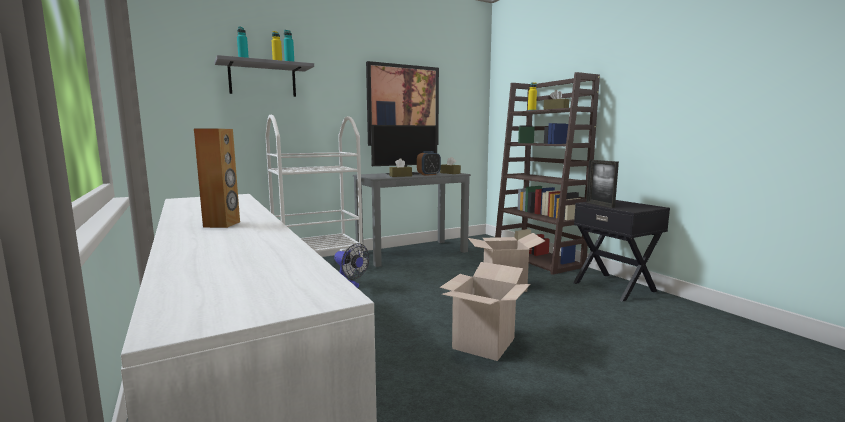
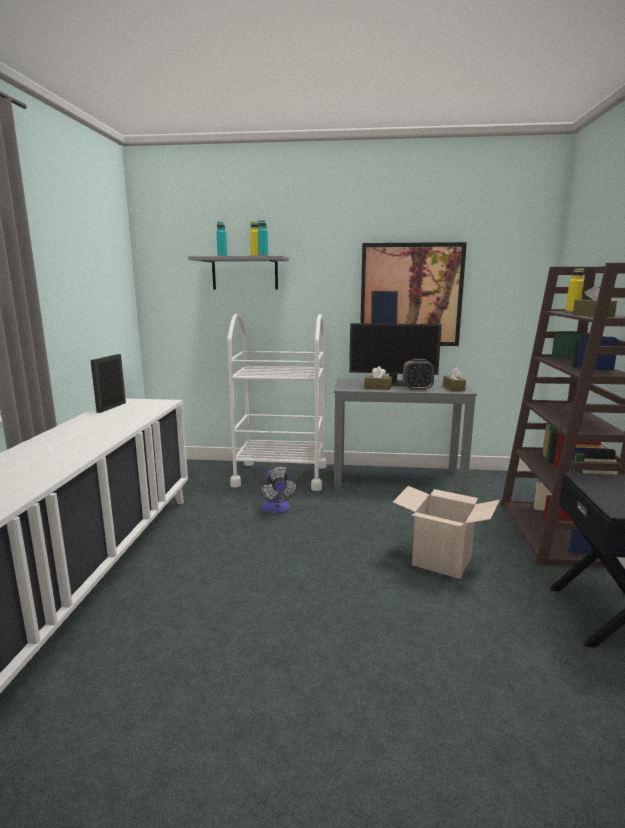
camera: 35 degrees right, 5 degrees up
brown speaker [194,128,240,228] -> none
cardboard box [440,262,531,361] -> none
picture frame [586,160,619,208] -> picture frame moved to [90,354,126,413]

